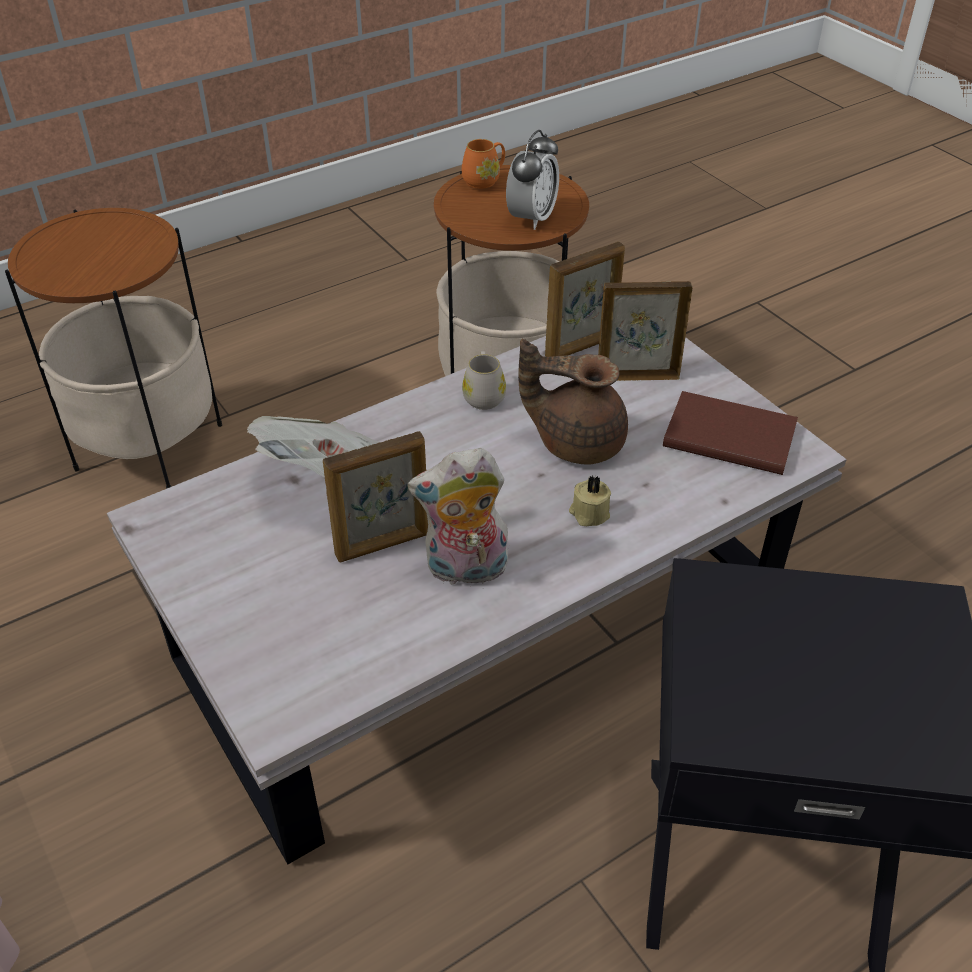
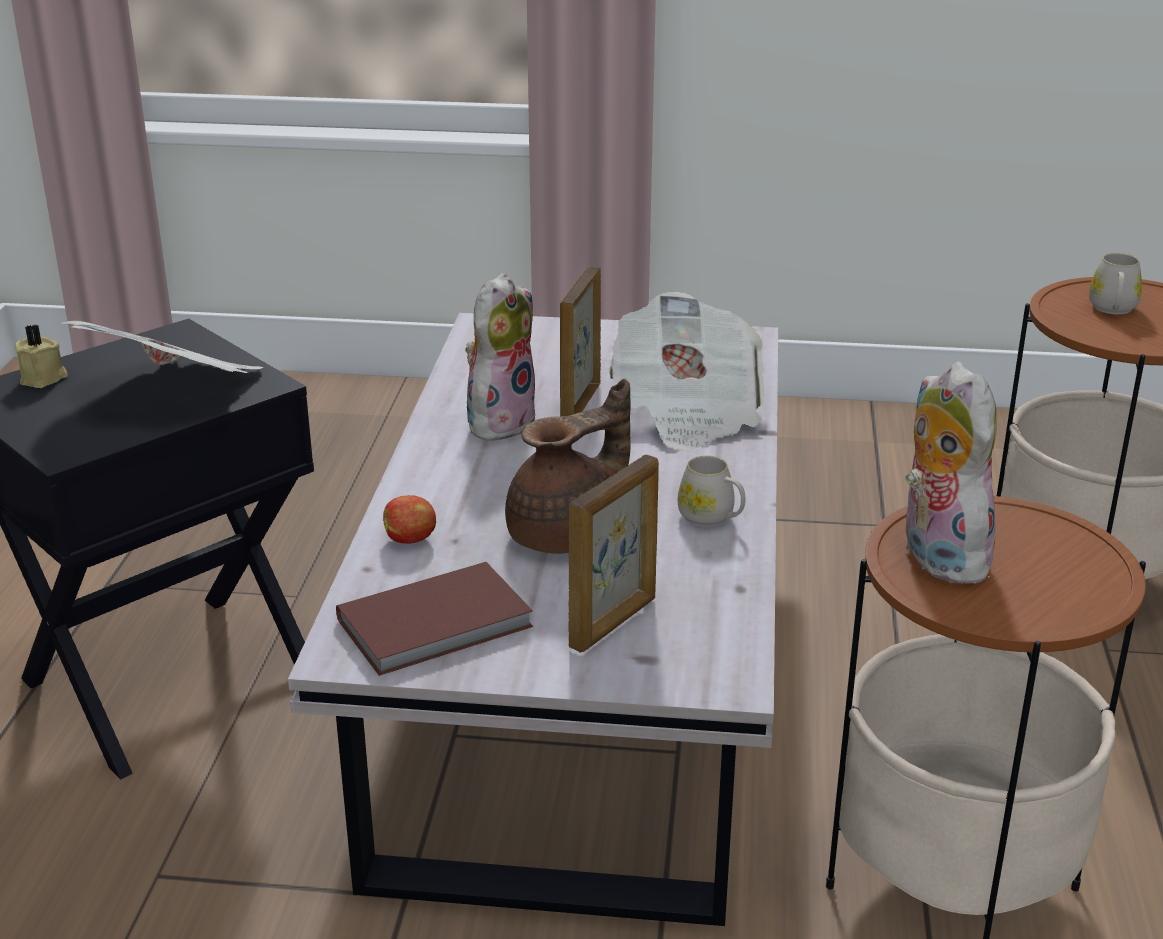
camera: 130 degrees right, 15 degrees down
orange mug [462,139,505,189] -> none
alarm clock [506,130,559,230] -> plush toy [903,361,999,584]
picture frame [545,242,625,357] -> none
beige candle [569,475,611,526] -> beige candle moved to [15,325,68,388]
none -> newspaper [61,321,263,373]
none -> apple [383,495,436,544]
none -> white mug [1089,253,1142,315]

